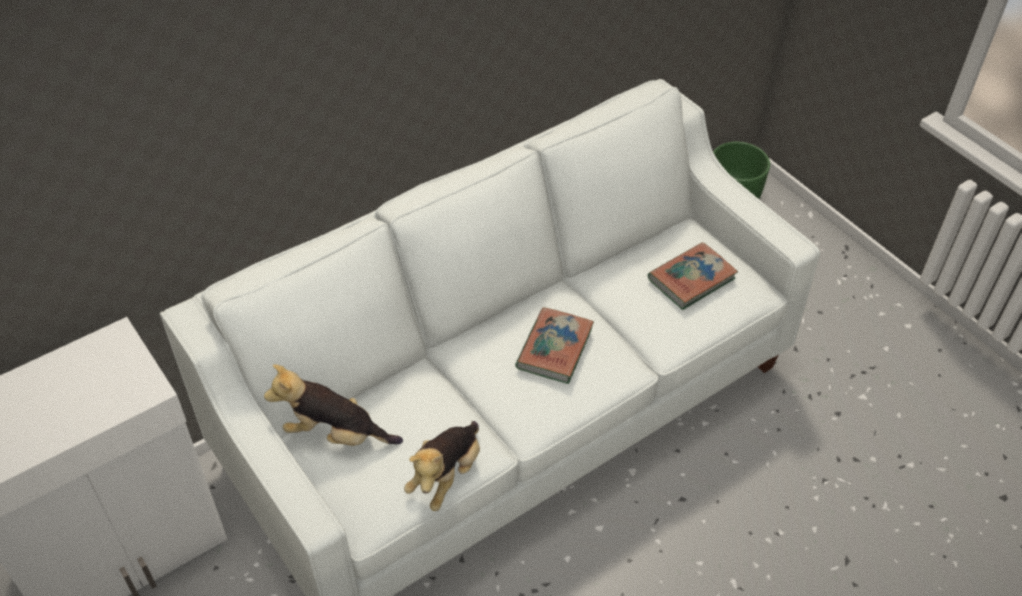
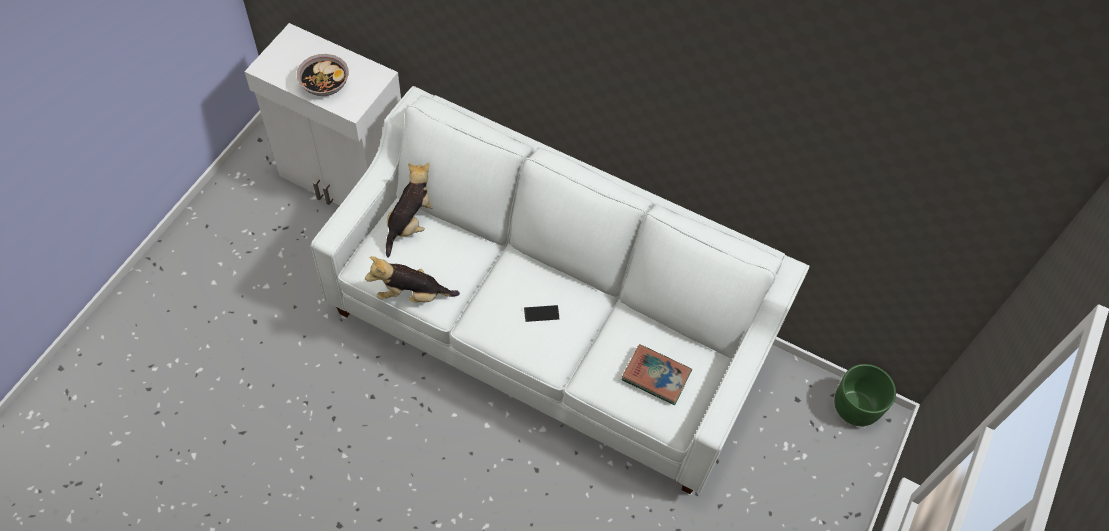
camera: 60 degrees right, 10 degrees up
plush toy [264,364,403,446] -> plush toy turned 45 degrees clockwise [386,163,433,258]
book [515,307,594,384] -> phone [524,305,560,322]
none -> bowl [297,54,349,96]

